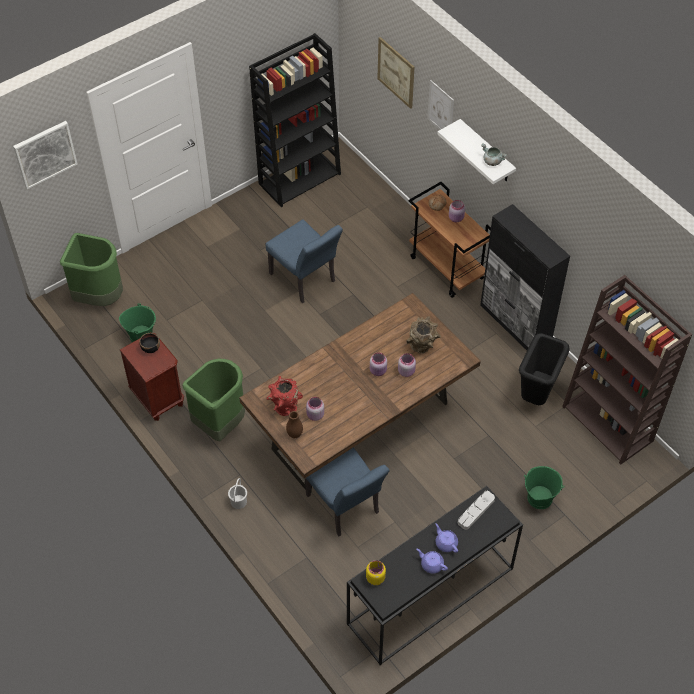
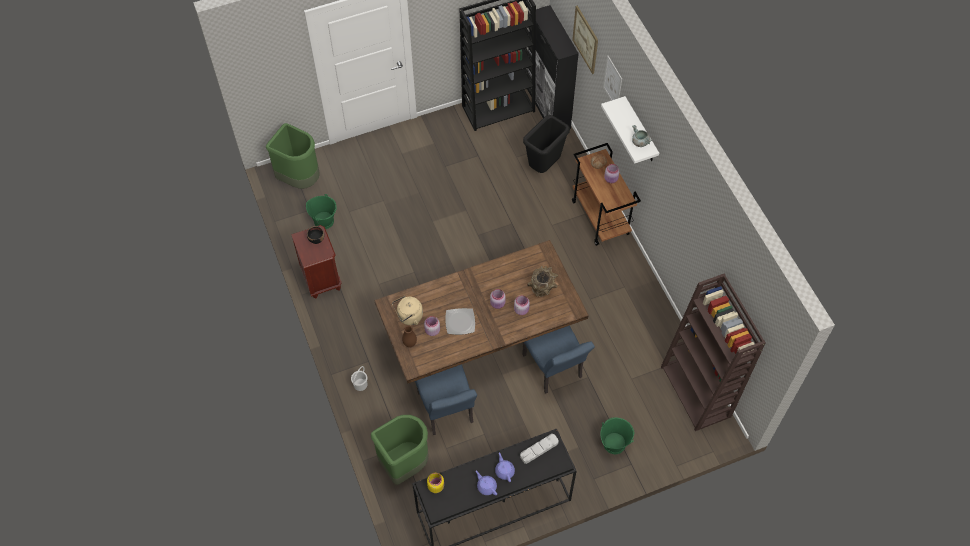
camera: 15 degrees right, 5 degrees up
picture [13,121,78,190] -> none
green trash can [182,359,245,441] -> green trash can moved to [371,415,428,485]
blue chair [266,219,343,303] -> blue chair moved to [522,325,595,394]
red vase [267,376,303,416] -> beige kettle [392,296,423,325]
black cabinet [480,204,570,350] -> black cabinet moved to [527,5,579,129]
black trash can [519,333,569,405] -> black trash can moved to [523,115,570,173]
none -> plate [445,308,475,335]

